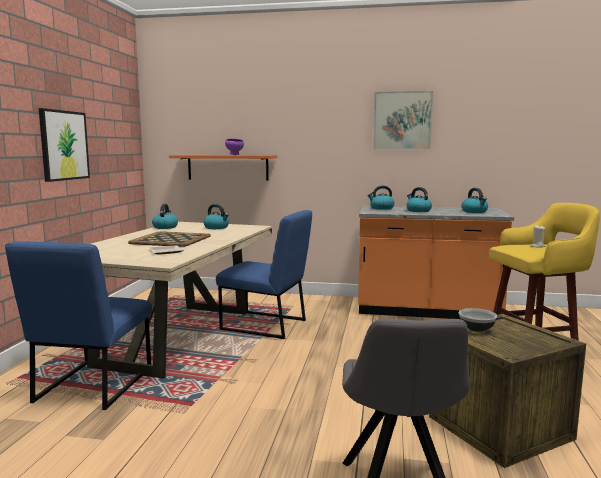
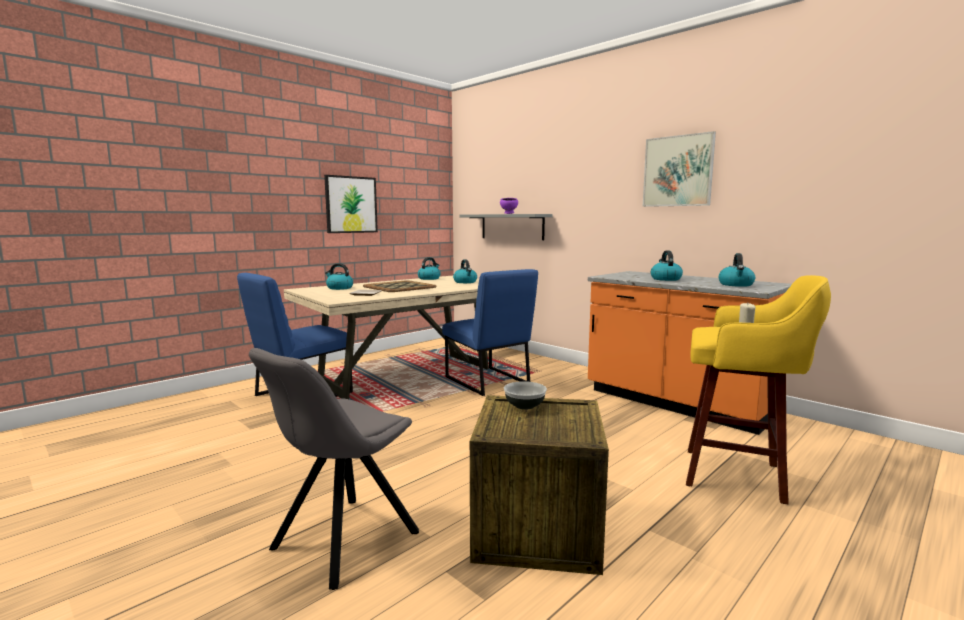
camera: 35 degrees right, 0 degrees up
orange shelf [169,155,278,180] -> grey shelf [460,214,553,240]
kettle [367,186,394,210] -> kettle moved to [325,263,353,290]

